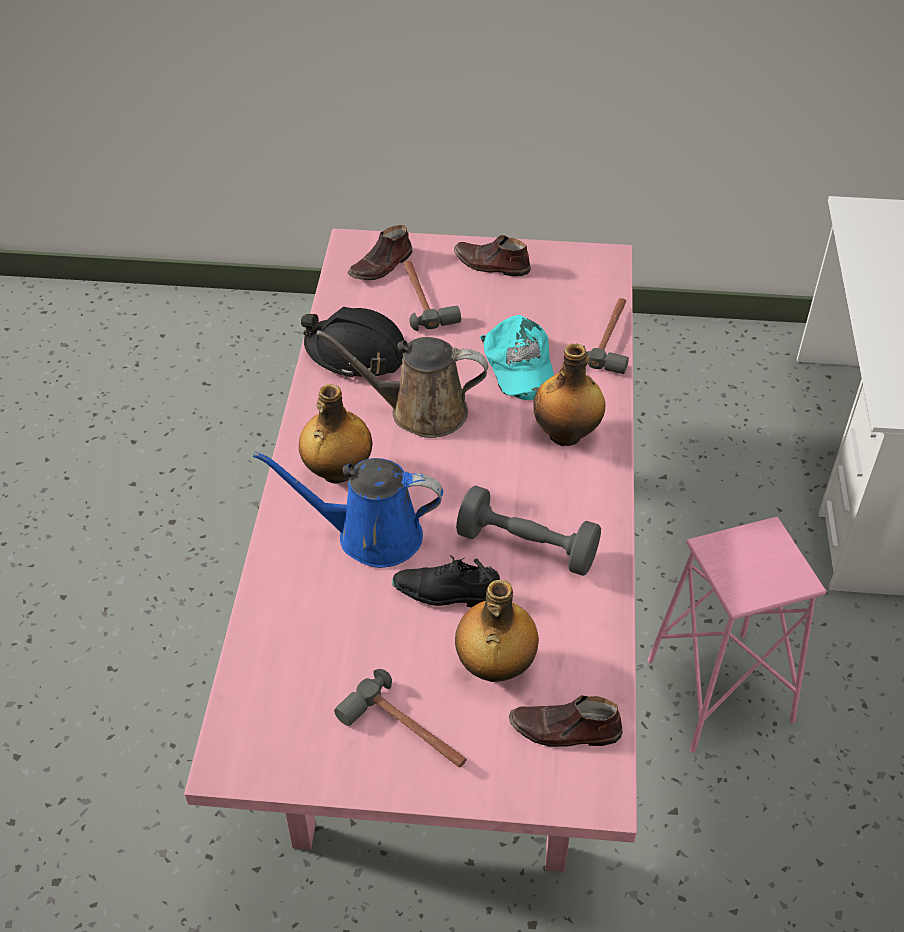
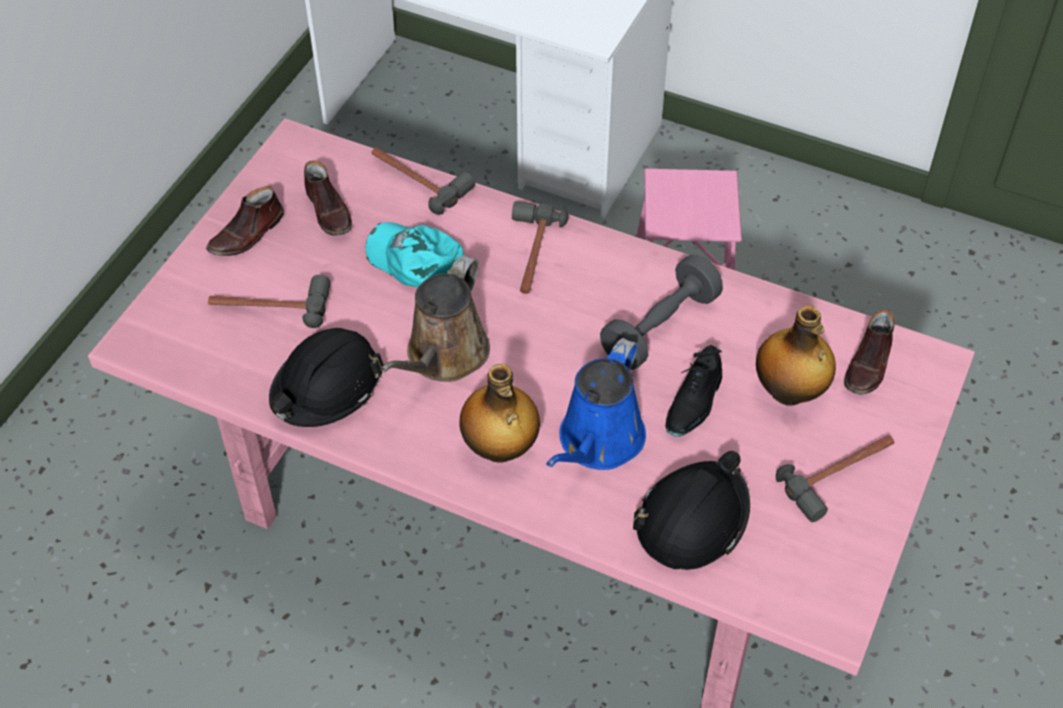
camera: 70 degrees left, 5 degrees up
brown shoe [348,225,413,280] -> brown shoe moved to [304,160,352,236]
turquoise cap [480,315,554,400] -> turquoise cap turned 150 degrees counterclockwise [365,222,464,287]
bottle [533,344,605,446] -> hammer [512,201,568,294]
none -> black hard hat [633,451,750,570]

